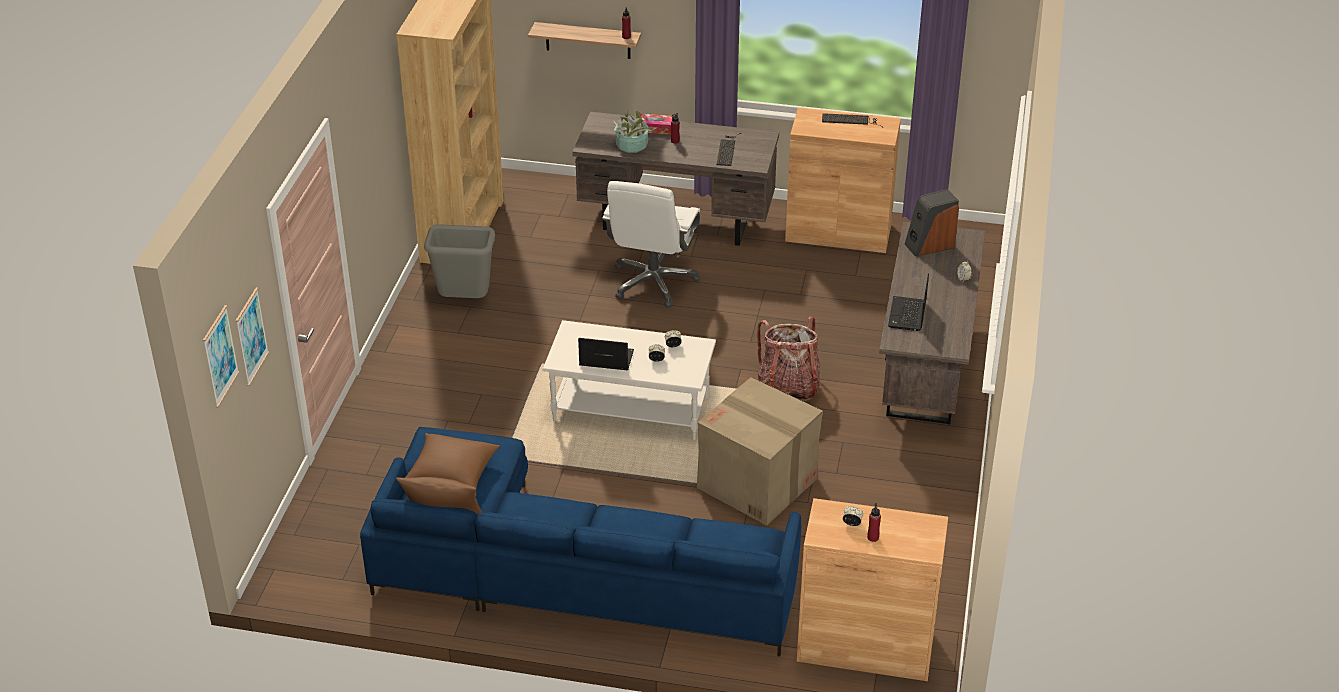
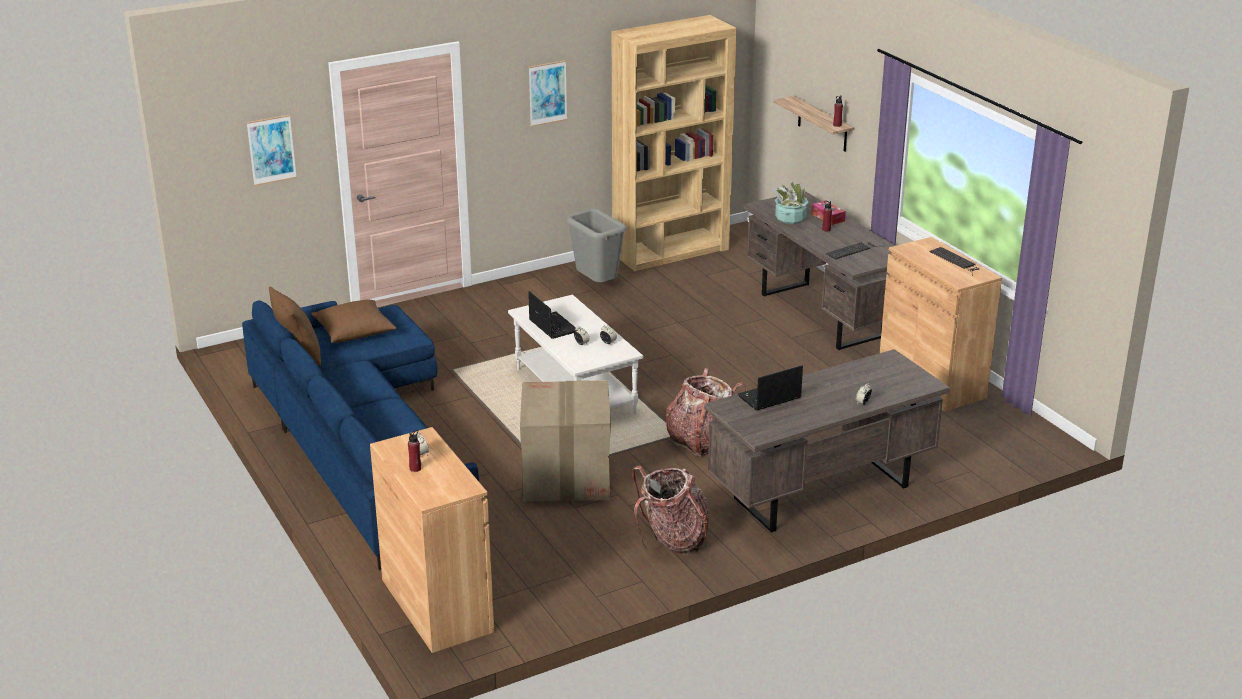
camera: 50 degrees right, 10 degrees down
picture [203,305,239,408] -> picture moved to [529,60,567,127]
white office chair [602,181,700,308] -> none
speaker [905,189,959,256] -> none
none -> backpack [632,466,709,554]

